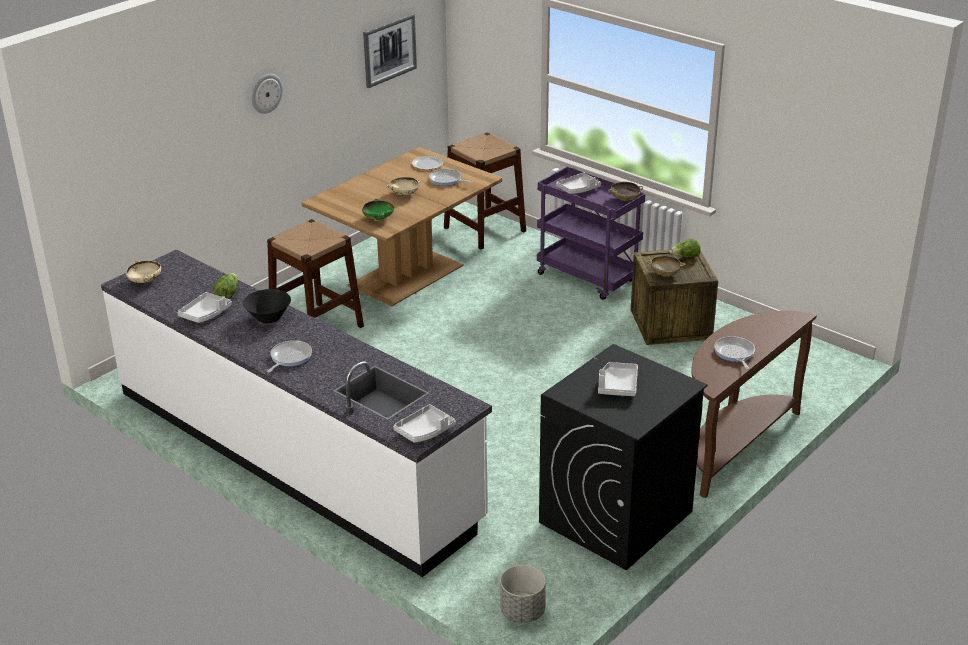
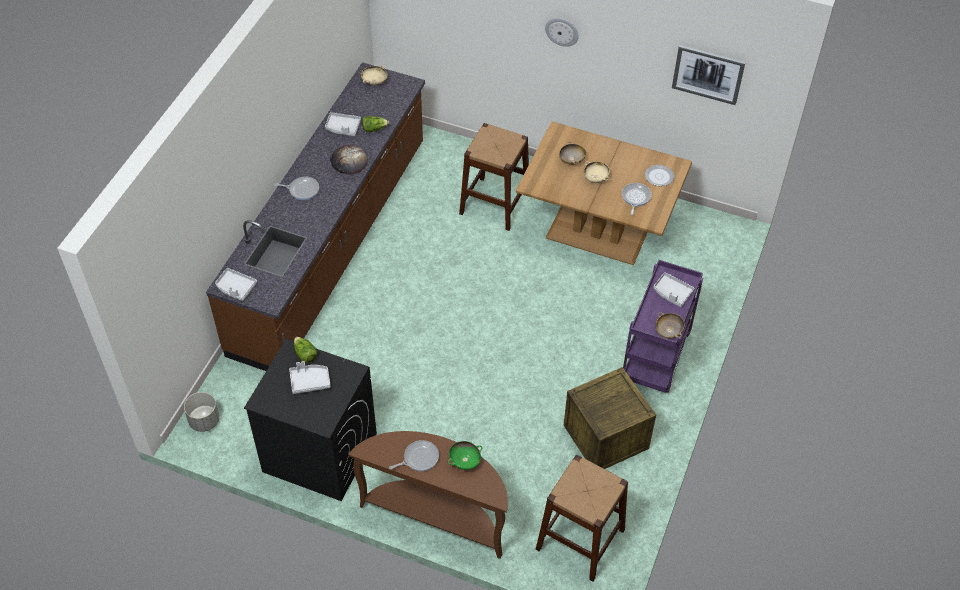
camera: 70 degrees right, 20 degrees up
white counter [101,249,492,577] -> brown counter [206,62,425,371]
black bowl [243,289,291,323] -> bread [330,145,368,174]
green bowl [362,199,394,220] -> green bowl moved to [448,441,482,470]
brown stool [444,133,526,249] -> brown stool moved to [536,455,628,582]
beige bowl [647,256,685,276] -> beige bowl moved to [559,141,586,165]
lettuce [669,239,701,257] -> lettuce moved to [294,337,317,363]

